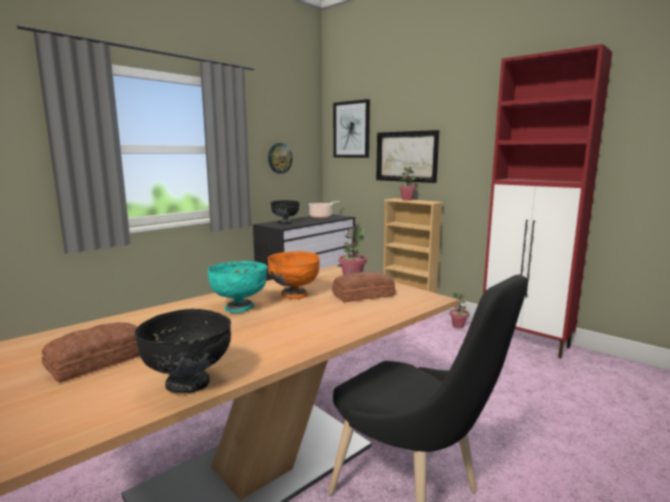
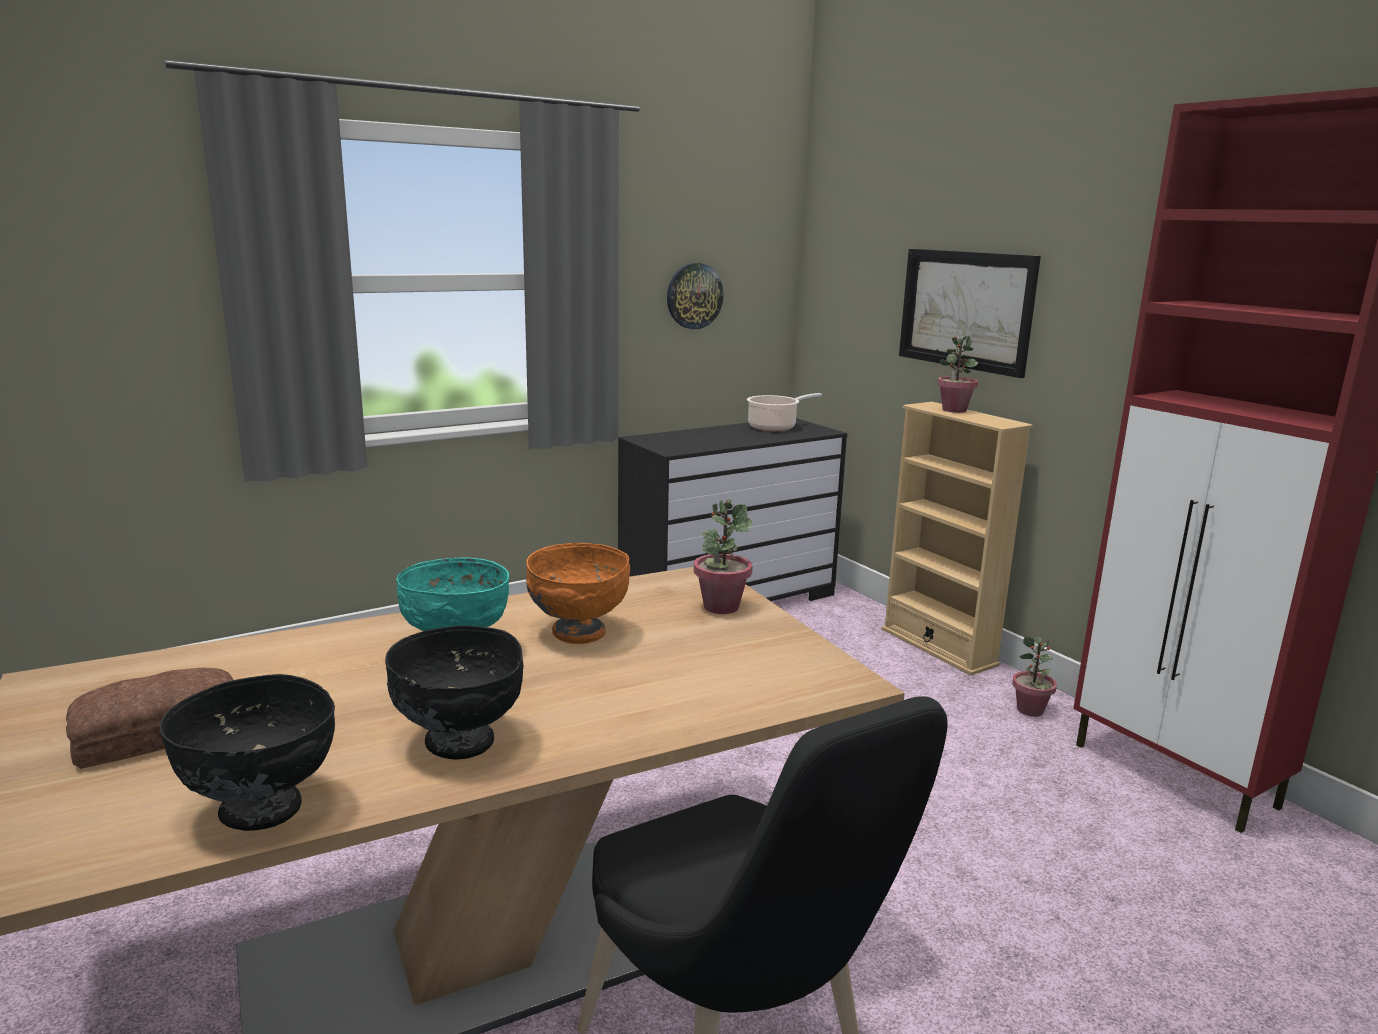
camera: 15 degrees right, 5 degrees up
black bowl [271,200,299,224] -> black bowl moved to [385,625,524,760]
bread [332,272,396,302] -> none
picture [333,99,370,158] -> none

